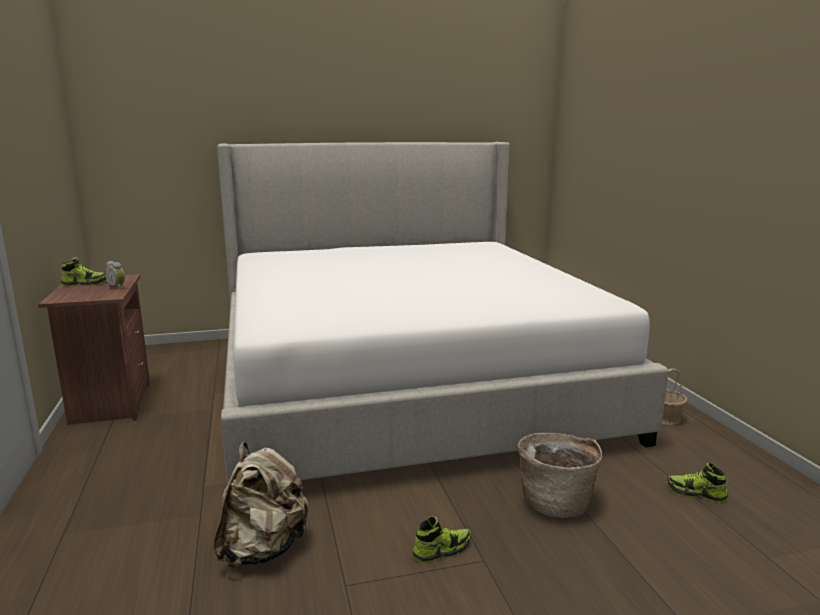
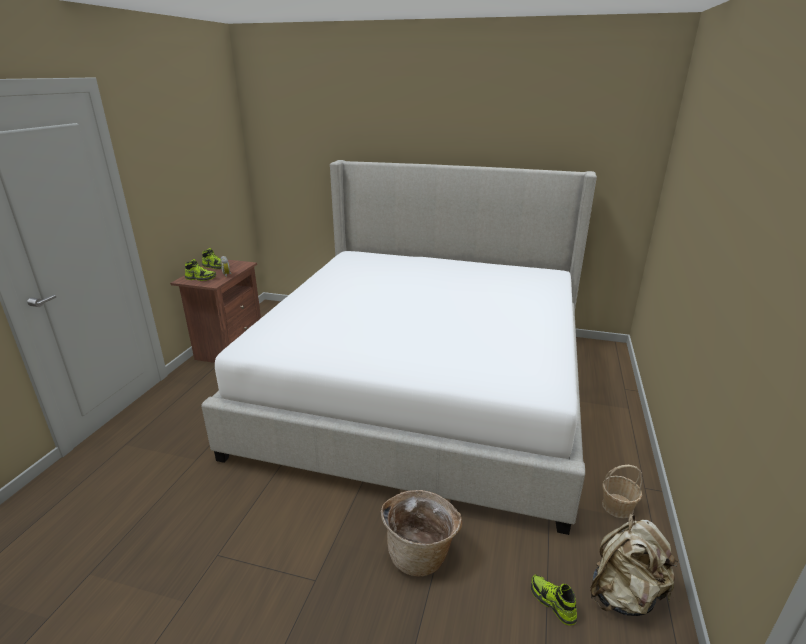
camera: 30 degrees right, 10 degrees up
beige backpack [214,442,309,568] -> beige backpack moved to [590,514,678,616]
shoe [412,516,471,563] -> shoe moved to [185,259,216,281]

